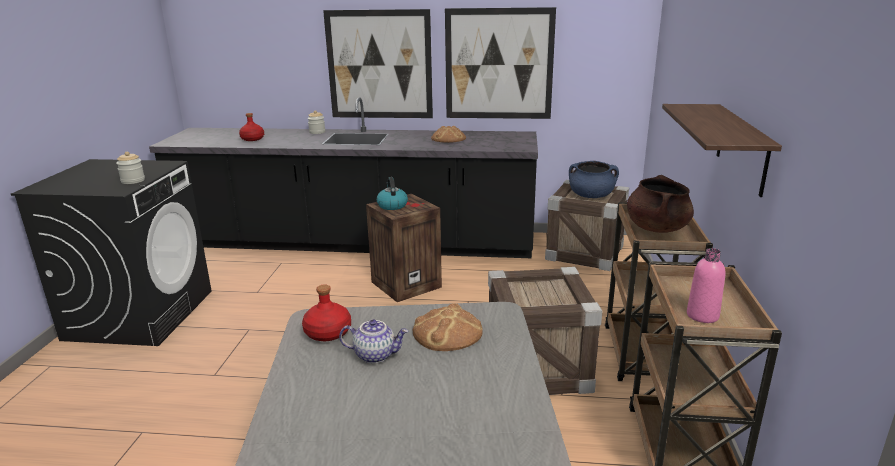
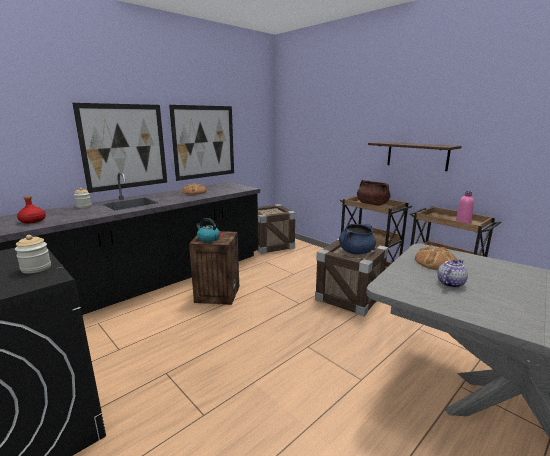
camera: 50 degrees left, 5 degrees down
red bottle [302,284,351,341] -> none
blue cooking pot [569,161,619,198] -> blue cooking pot moved to [339,224,376,255]

